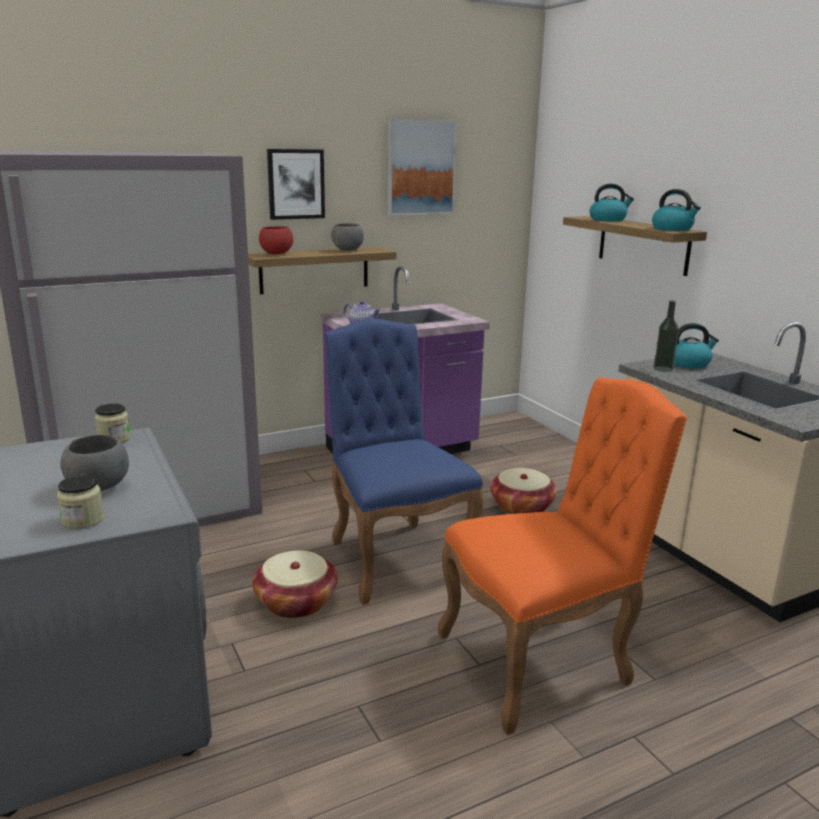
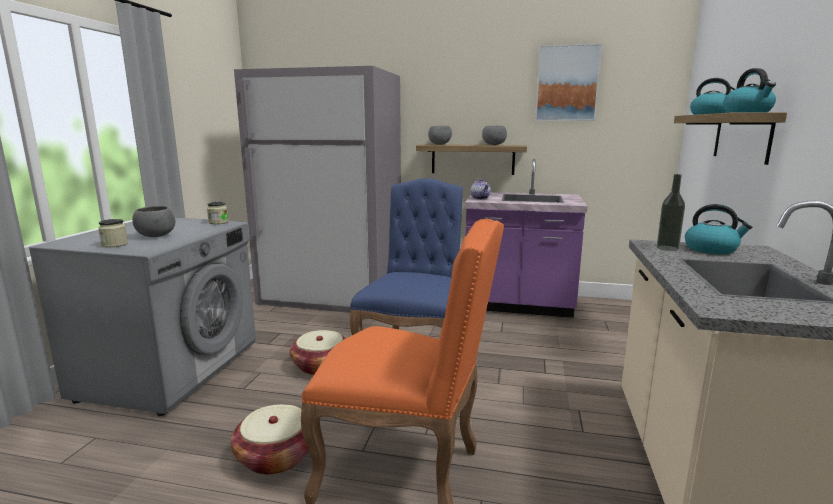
camera: 40 degrees right, 5 degrees down
red bowl [259,226,294,254] -> grey bowl [428,126,452,145]
picture [267,149,325,220] -> none
basket [490,468,557,514] -> basket moved to [231,404,309,475]

